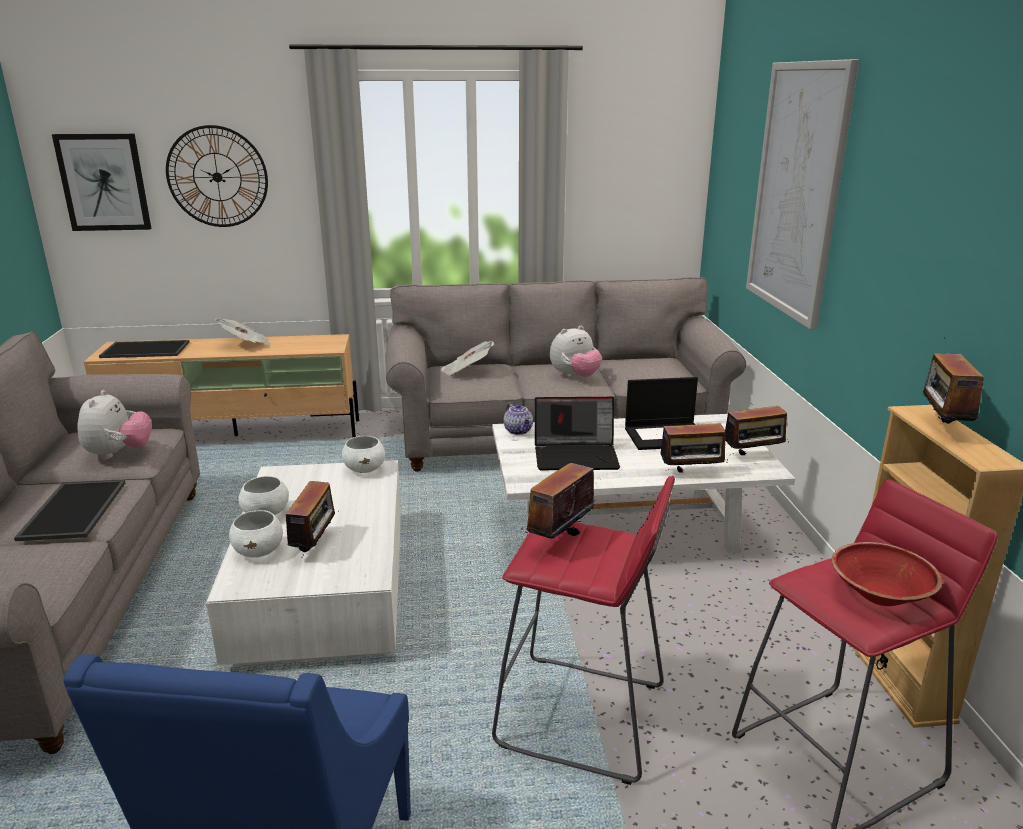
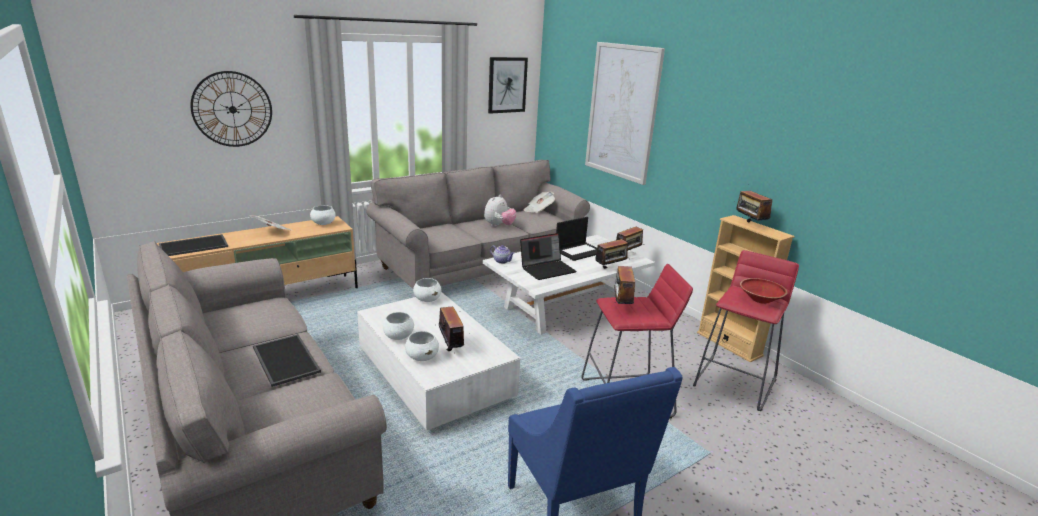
camera: 30 degrees left, 0 degrees up
picture [52,134,151,231] -> picture moved to [488,57,528,114]
plush toy [77,390,152,459] -> none
newspaper [441,341,494,376] -> newspaper moved to [524,192,555,213]
none -> white bowl [310,205,336,225]

